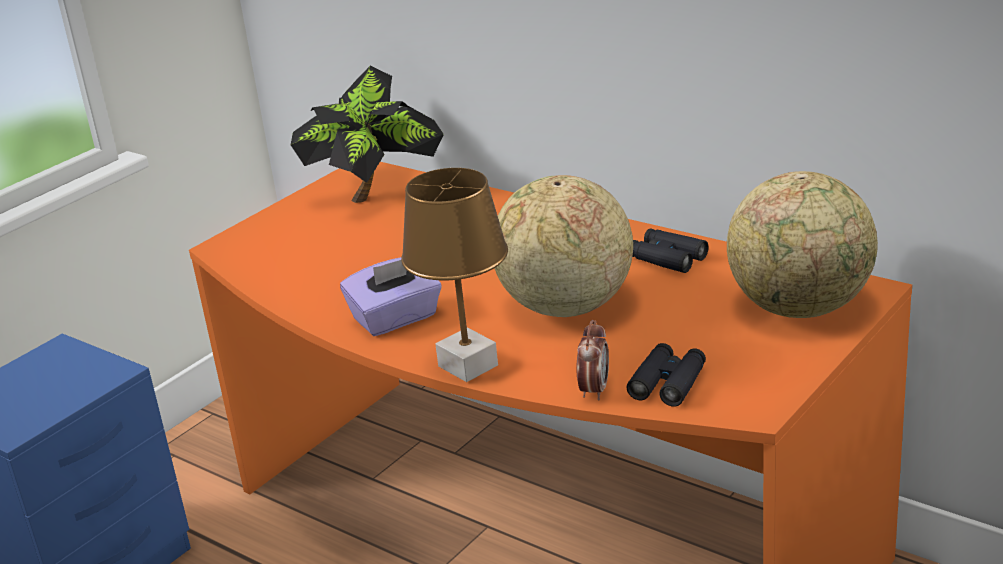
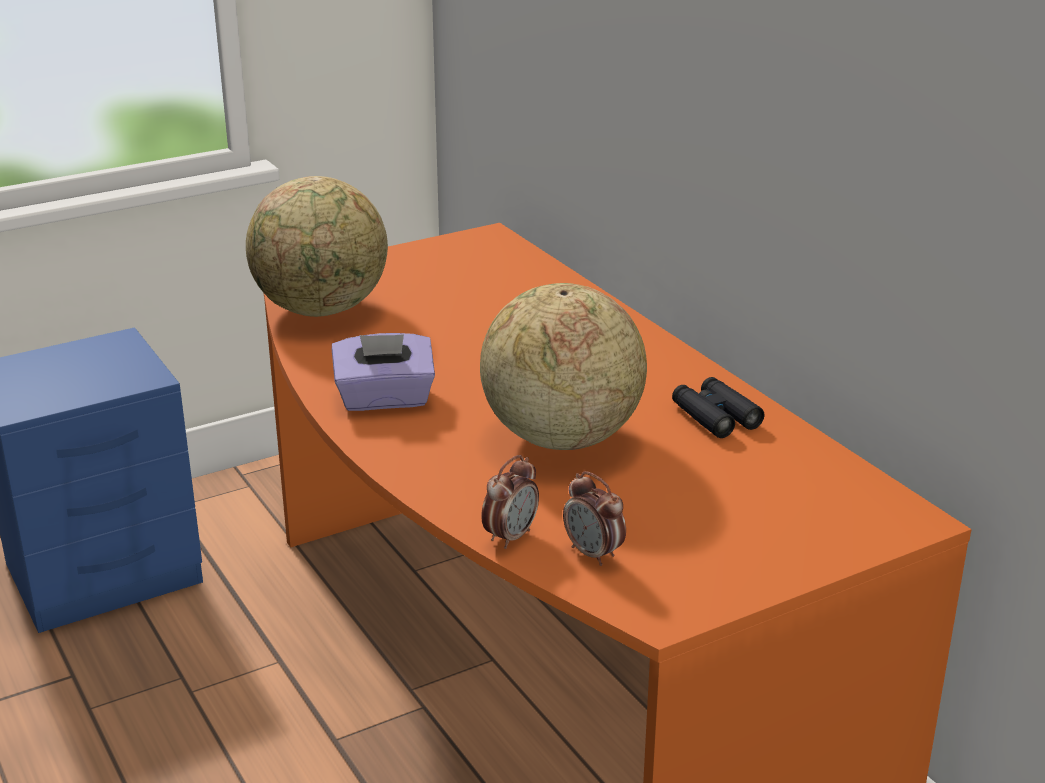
camera: 20 degrees right, 0 degrees up
potted plant [291,66,444,203] -> none
brown table lamp [401,168,508,382] -> none
black binoculars [627,343,706,407] -> alarm clock [563,471,626,566]
globe [727,171,878,318] -> globe moved to [246,176,388,317]

